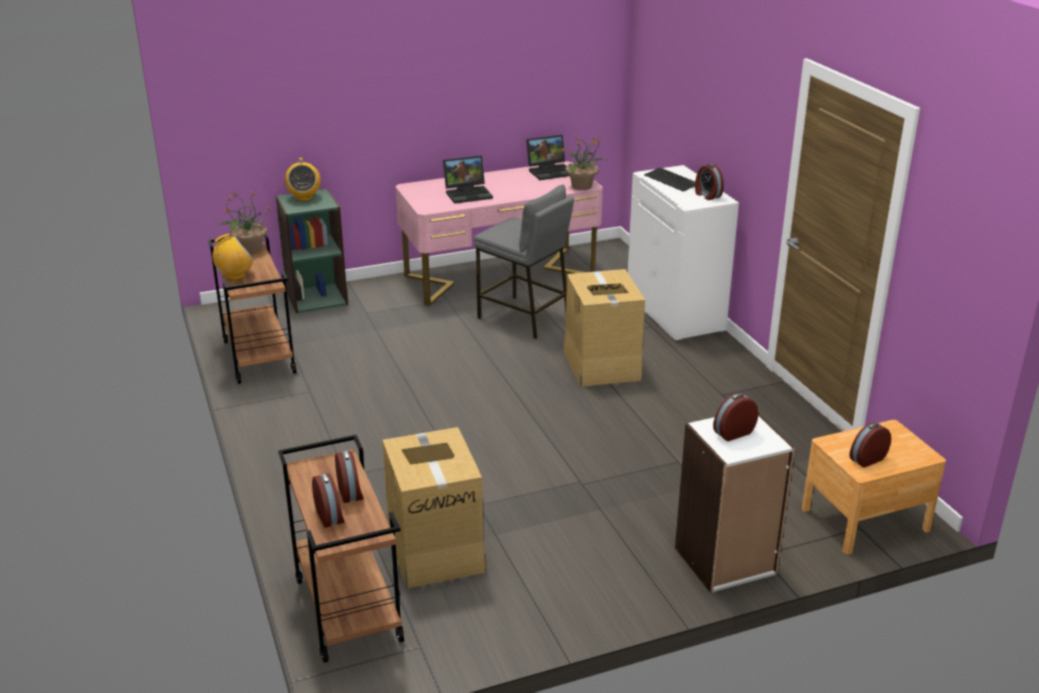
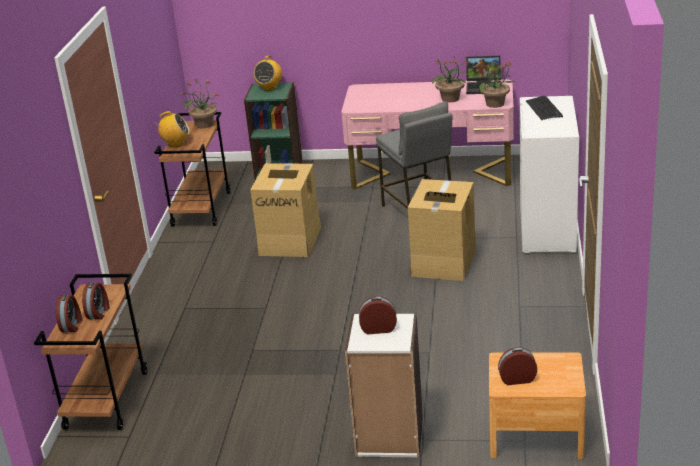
camera: 30 degrees right, 0 degrees up
cardboard box [382,427,486,588] -> cardboard box moved to [250,163,321,257]
laptop [443,155,493,204] -> none
alarm clock [695,164,724,200] -> none
none -> potted plant [432,57,468,102]

